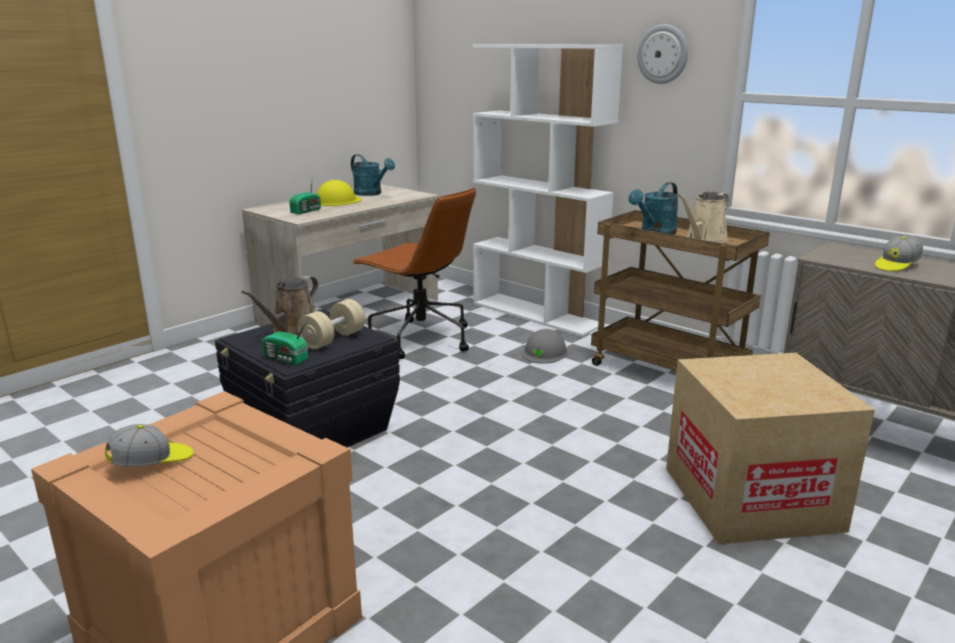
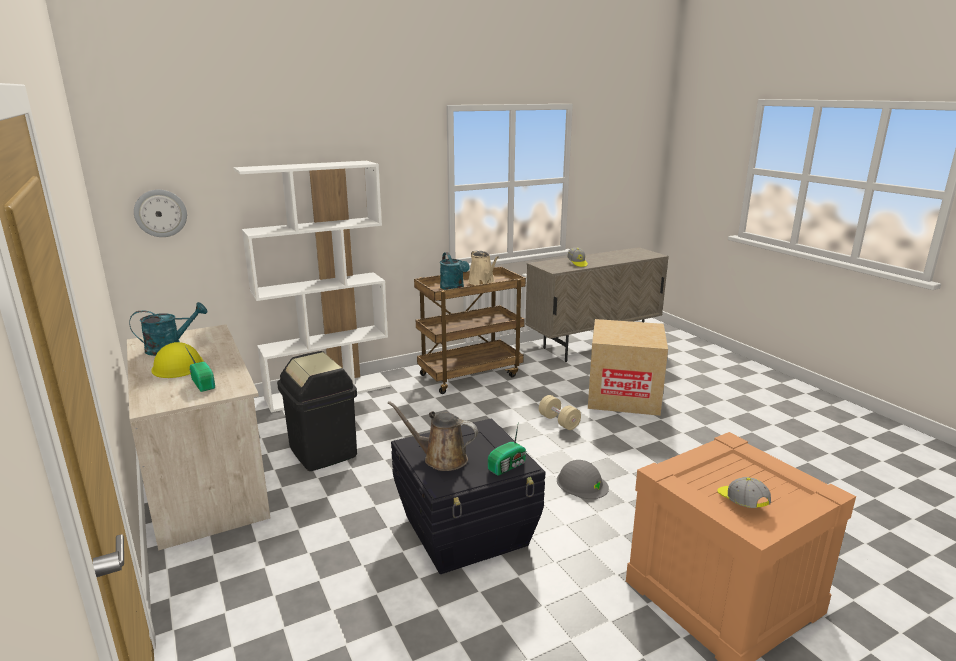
camera: 70 degrees left, 0 degrees up
brown watering can [242,276,318,336] -> brown watering can turned 150 degrees clockwise [388,401,478,471]
beige dumbbell [298,299,365,350] -> beige dumbbell moved to [539,395,581,430]
brown office chair [352,188,476,359] -> black trash can [277,351,357,471]
grey hard hat [521,329,568,364] -> grey hard hat moved to [557,460,609,499]
wall clock [637,24,688,84] -> wall clock moved to [134,189,187,237]

